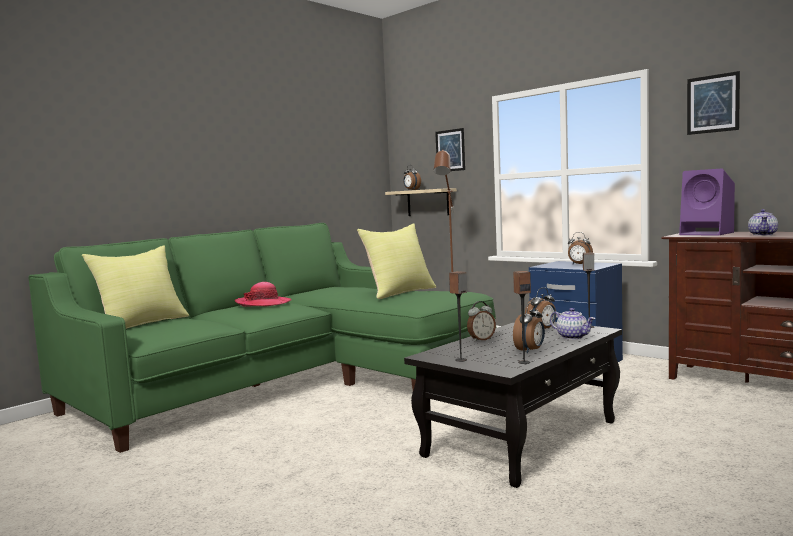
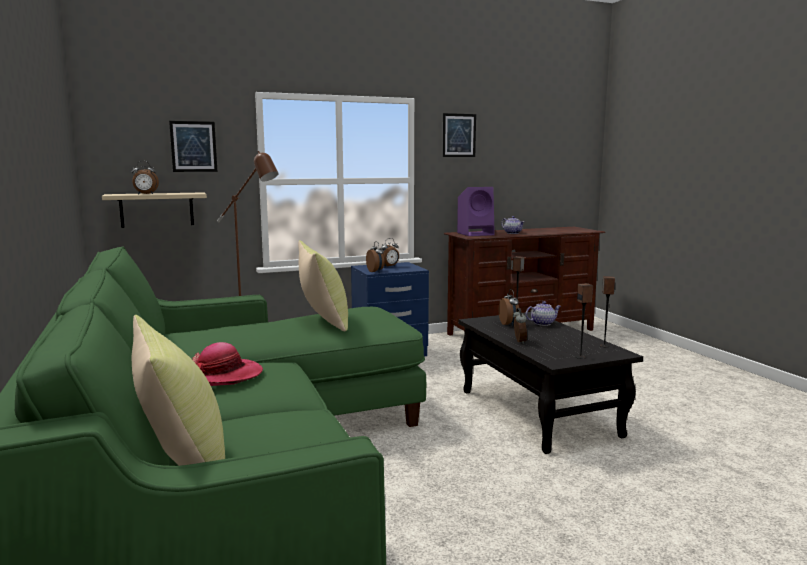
camera: 65 degrees left, 5 degrees up
alarm clock [513,302,545,353] -> alarm clock moved to [366,241,385,272]

